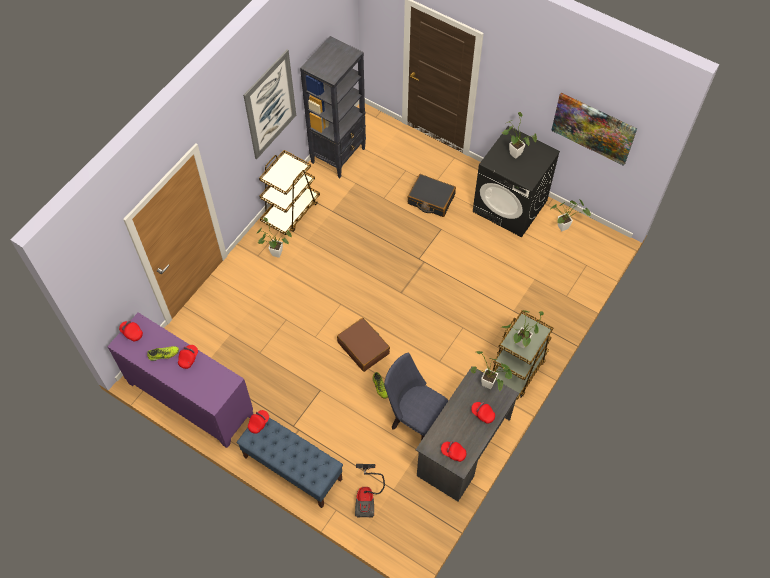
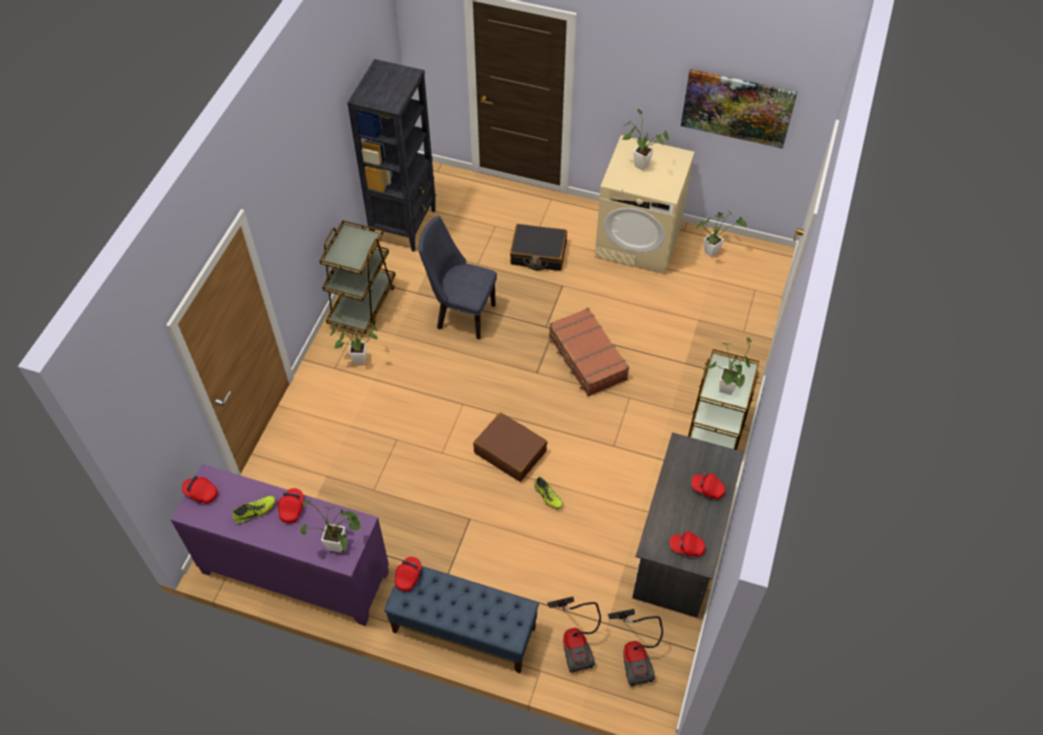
camera: 15 degrees left, 5 degrees down
picture [243,49,296,159] -> none
blue chair [384,352,448,441] -> blue chair moved to [419,215,497,340]
potted plant [471,351,512,391] -> potted plant moved to [300,500,361,553]
black washing machine [473,126,560,237] -> beige washing machine [595,135,695,274]
none -> brown suitcase [549,308,629,396]
none -> vacuum cleaner [608,609,663,686]

